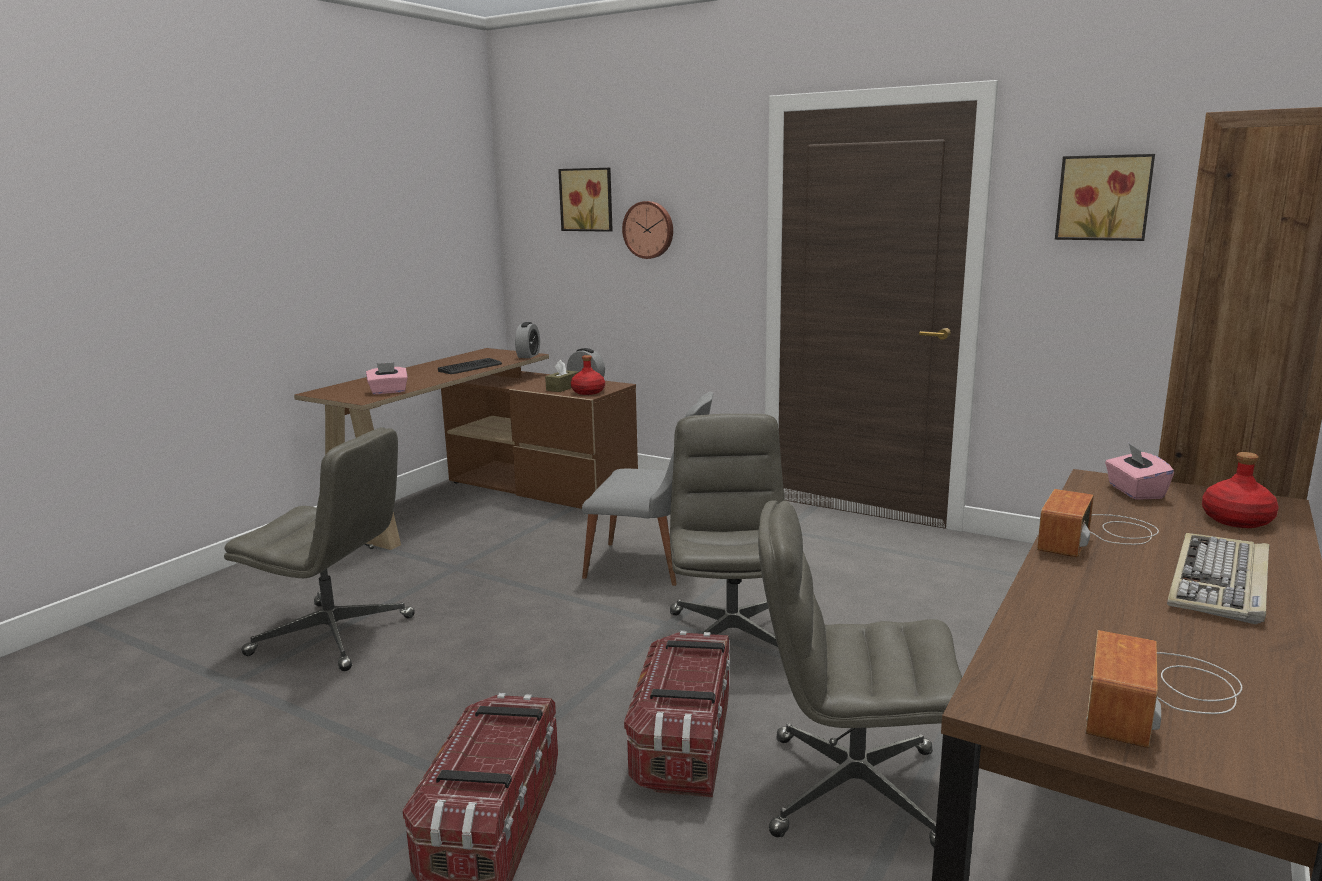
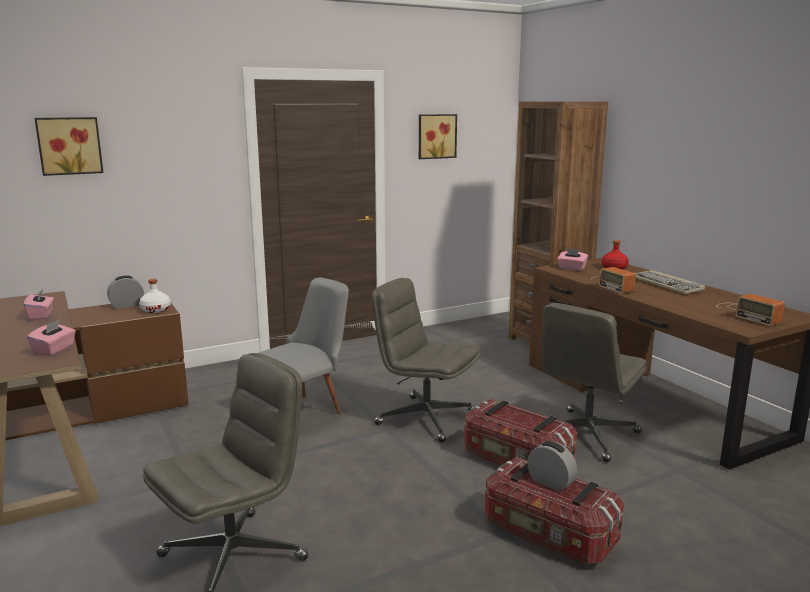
camera: 60 degrees left, 0 degrees up
keyboard [438,358,502,374] -> pink tissue box [23,289,54,320]
alarm clock [515,322,540,358] -> alarm clock moved to [527,441,577,492]
brown tissue box [545,360,579,392] -> none
red bottle [571,355,605,395] -> white bottle [139,279,171,313]
wall clock [622,201,673,259] -> none

